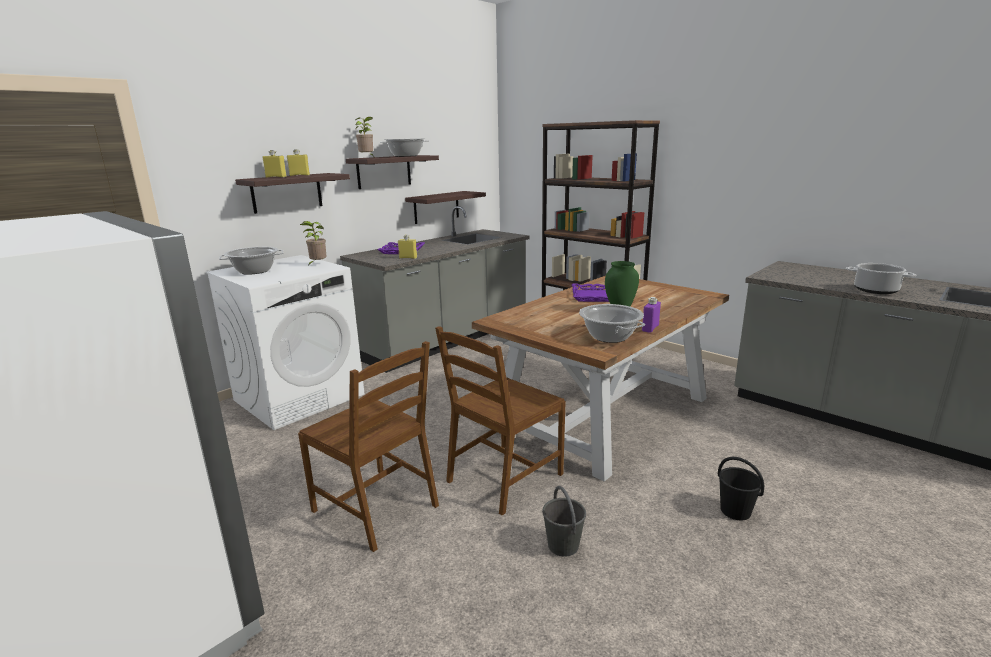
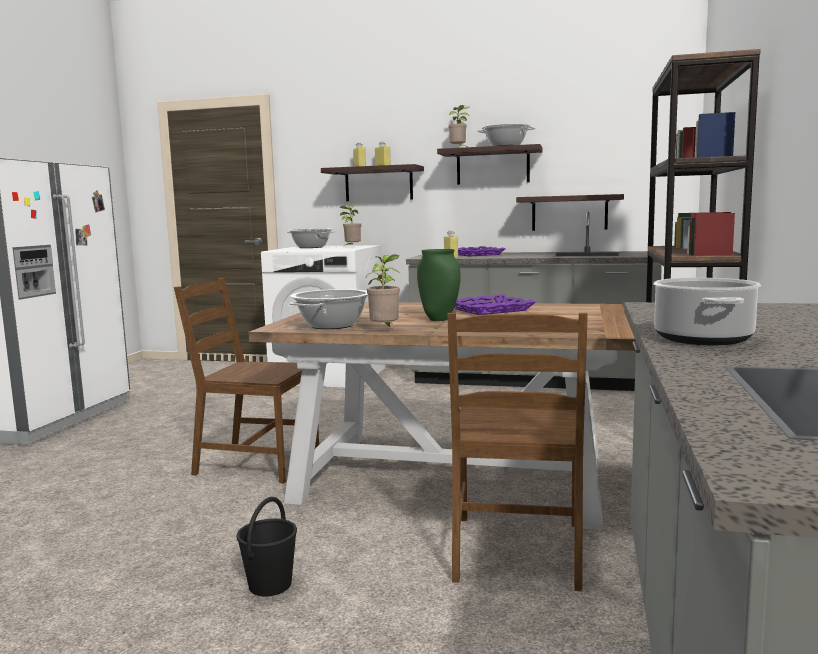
camera: 60 degrees right, 10 degrees down
brown chair [298,341,439,552] -> brown chair moved to [447,313,588,591]
grey bucket [542,486,586,557] -> none
purple bottle [642,297,661,333] -> potted plant [365,255,401,327]

